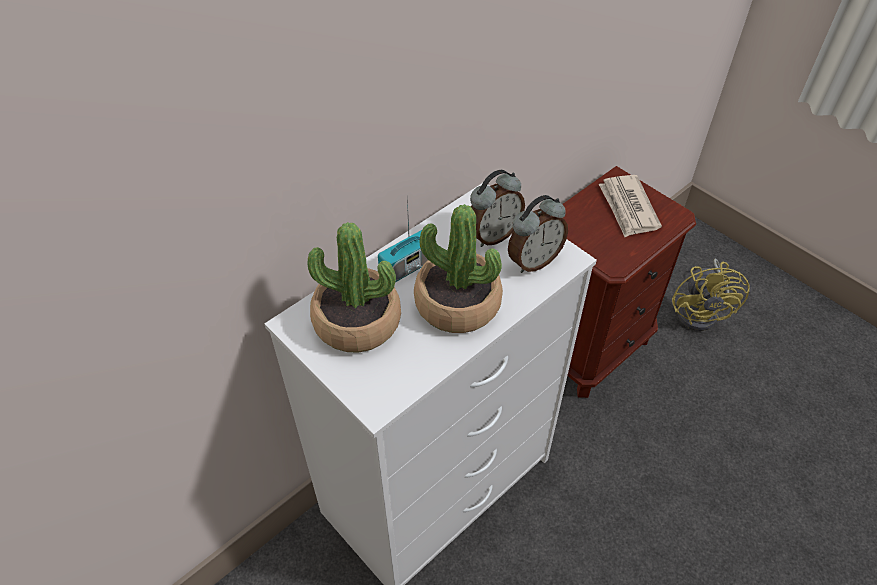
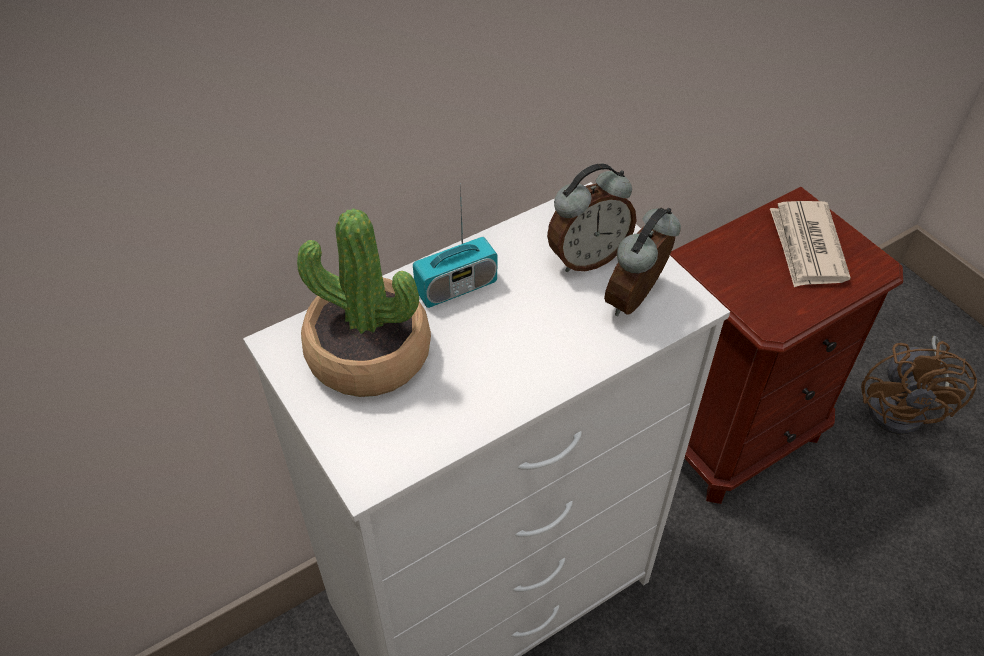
camera: 10 degrees right, 0 degrees up
potted plant [414,204,503,333] -> none
alarm clock [508,195,568,273] -> alarm clock turned 150 degrees clockwise [604,208,681,316]
yellow fan [672,259,750,331] -> brown fan [861,335,977,435]

